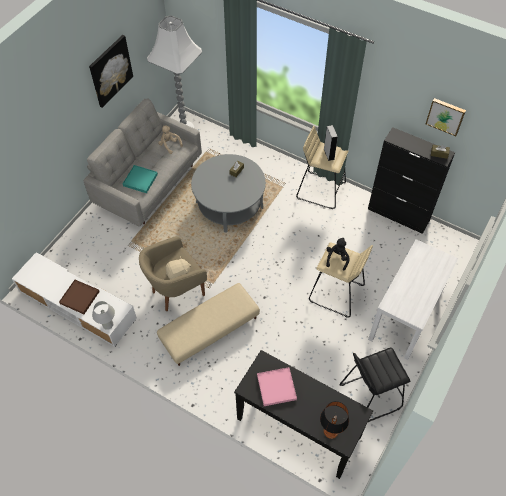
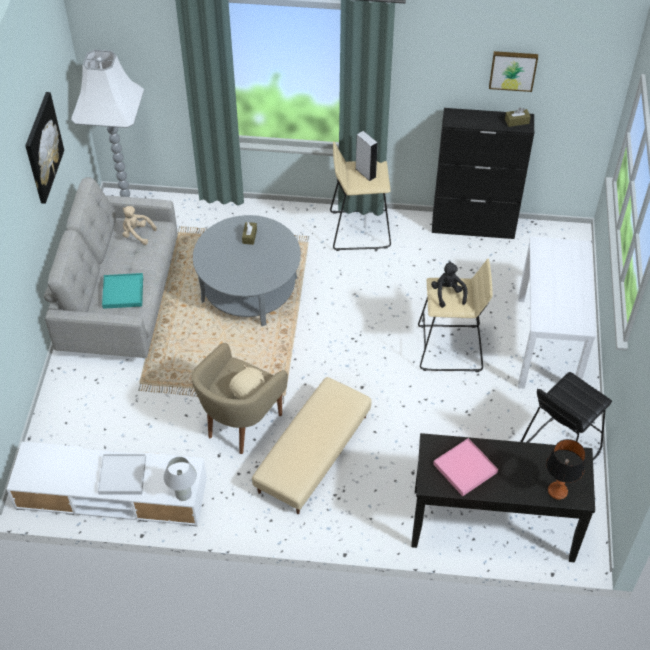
camera: 25 degrees left, 5 degrees down
brown tray [59,280,100,314] -> white tray [98,454,146,495]

